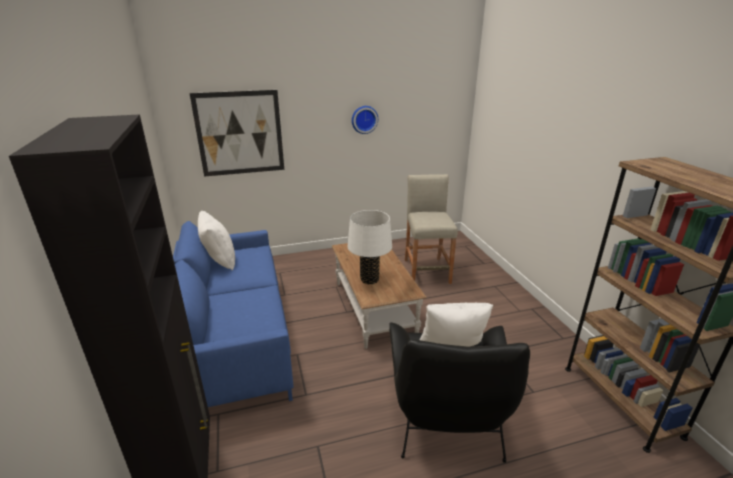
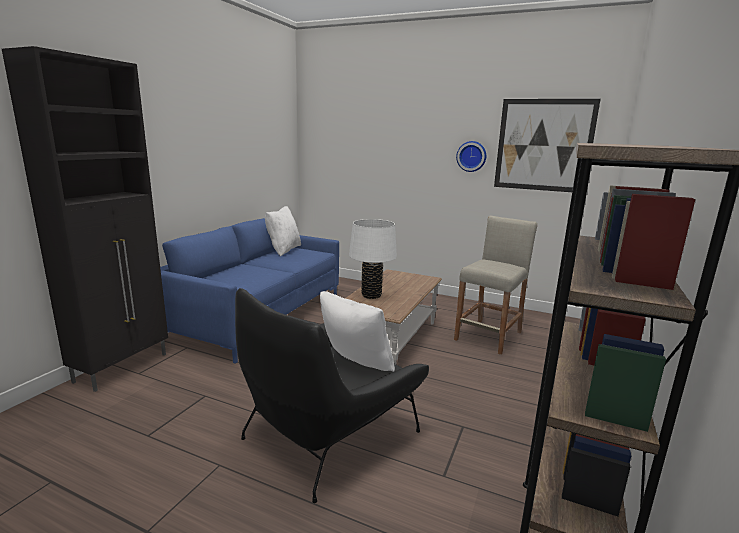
camera: 40 degrees right, 10 degrees down
picture [190,90,284,177] -> picture moved to [494,99,601,192]

